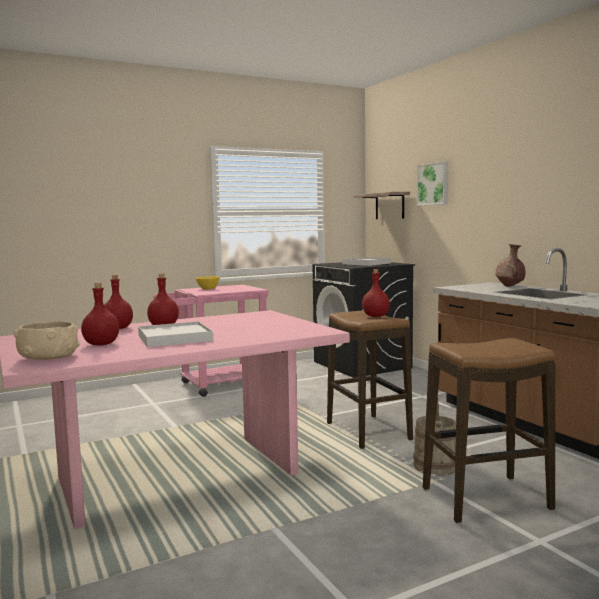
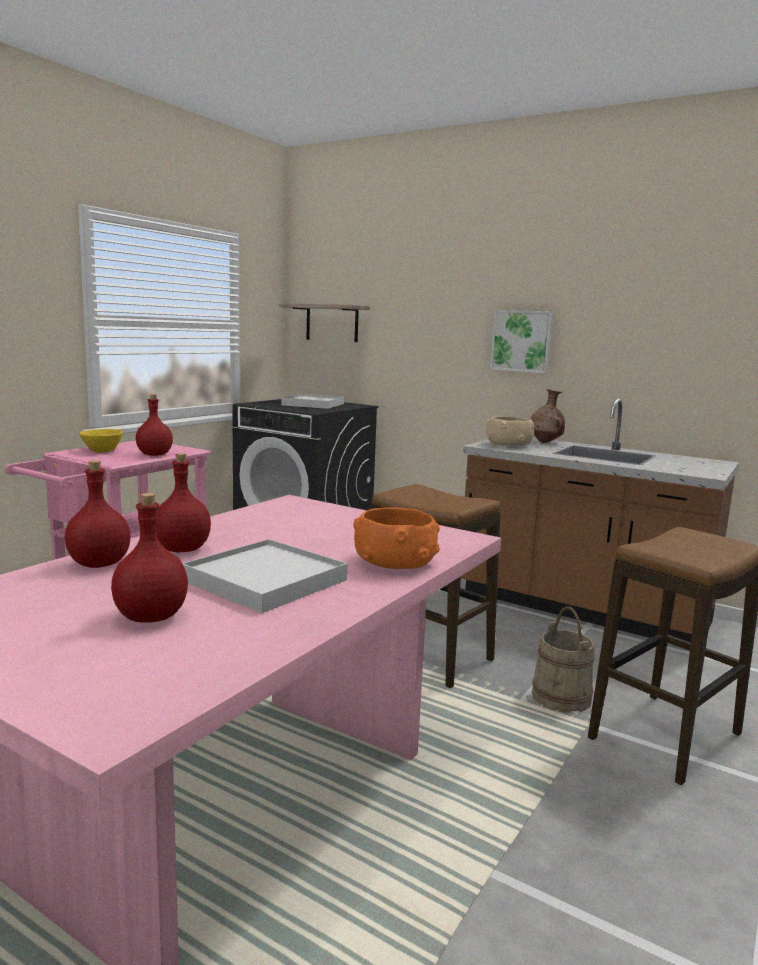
camera: 30 degrees left, 5 degrees up
beige bowl [14,321,80,360] -> beige bowl moved to [486,416,535,446]
red bottle [362,269,390,317] -> red bottle moved to [136,394,173,456]
picture [417,161,448,206] -> picture moved to [490,310,554,373]
none -> orange bowl [353,508,440,569]

